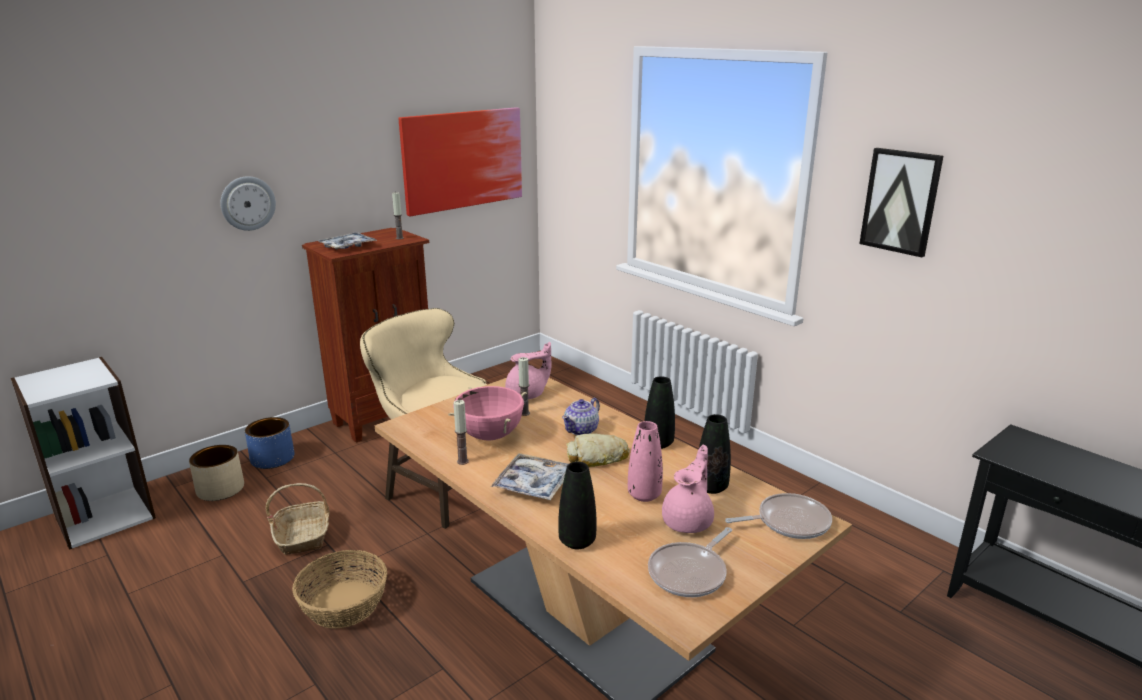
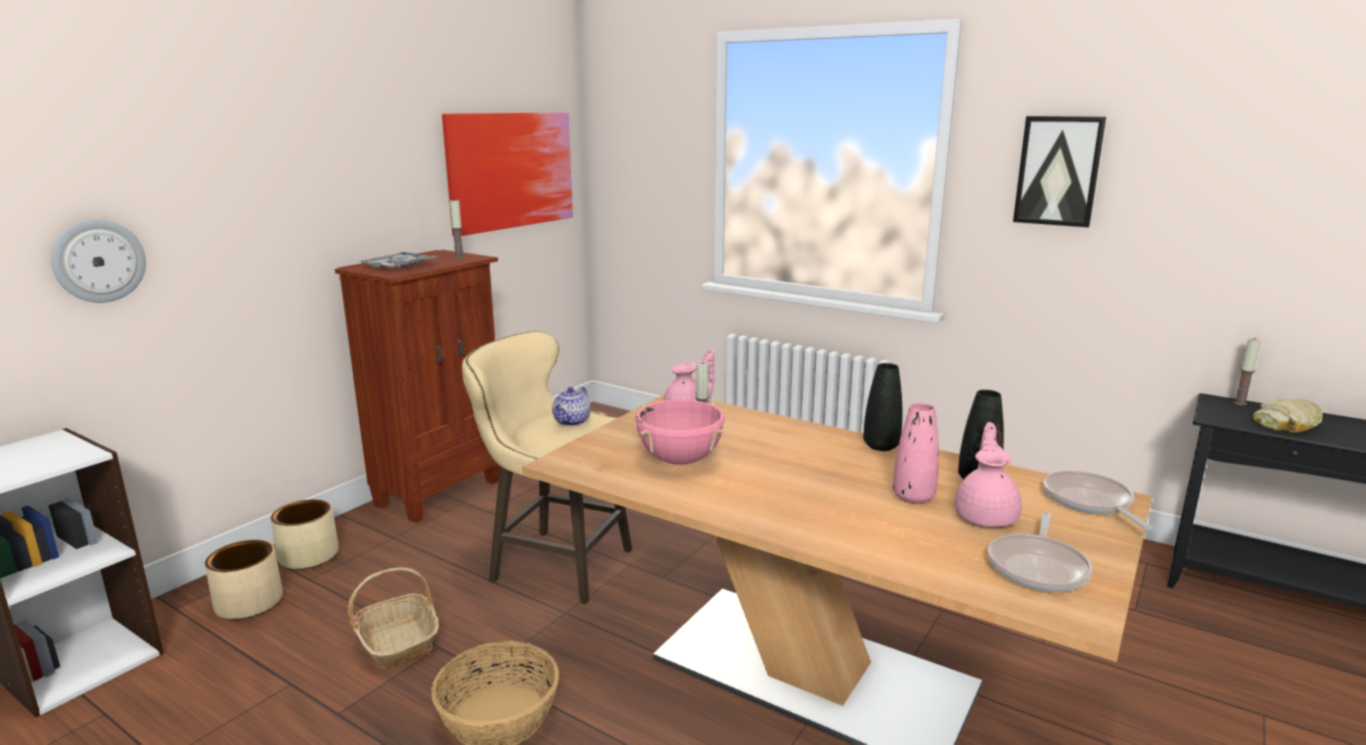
camera: 15 degrees left, 5 degrees down
wall clock [221,176,276,231] -> wall clock moved to [51,219,146,303]
blue planter [245,417,294,469] -> beige planter [271,499,339,570]
candle [453,400,469,465] -> candle moved to [1233,338,1261,405]
tray [490,453,568,500] -> none
black vase [558,462,597,549] -> none
teapot [562,398,600,435] -> teapot moved to [552,387,590,426]
bread [566,434,630,467] -> bread moved to [1253,399,1323,433]
frying pan [725,493,832,539] -> frying pan turned 75 degrees counterclockwise [1044,471,1153,530]

